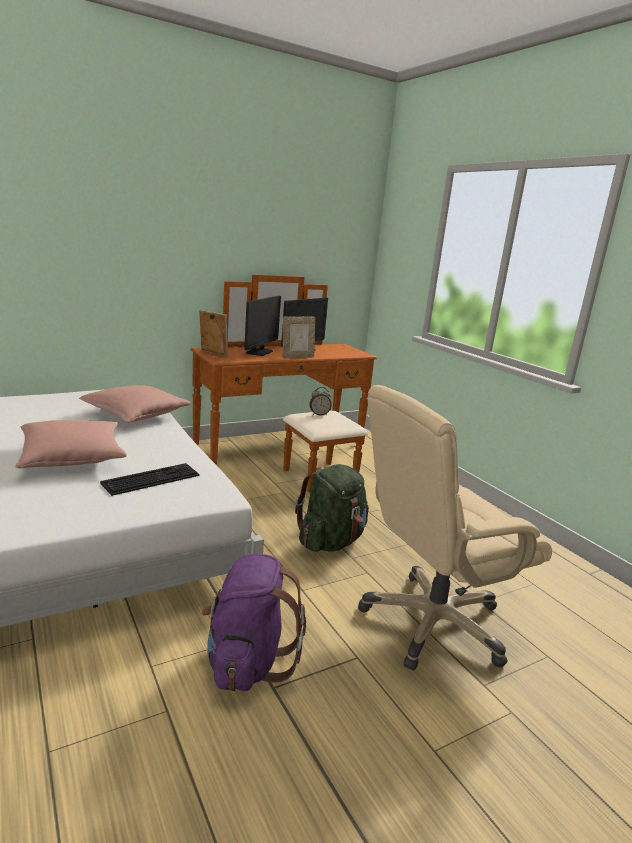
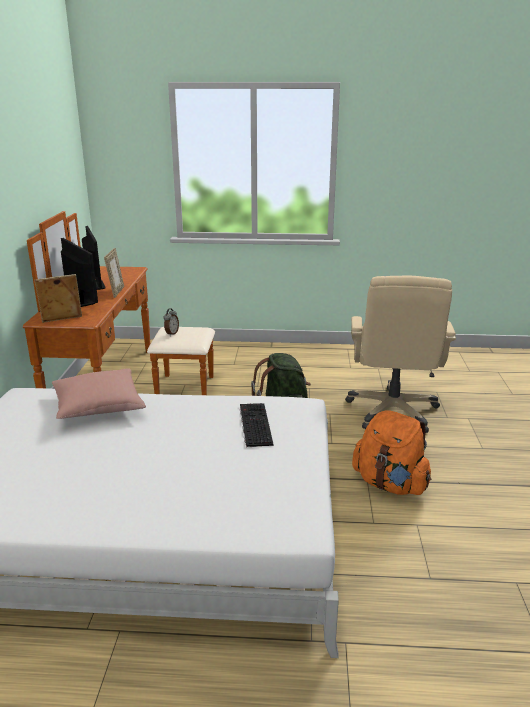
camera: 55 degrees left, 5 degrees up
pink pillow [15,420,127,468] -> none
purple backpack [201,554,306,691] -> orange backpack [352,410,431,495]

